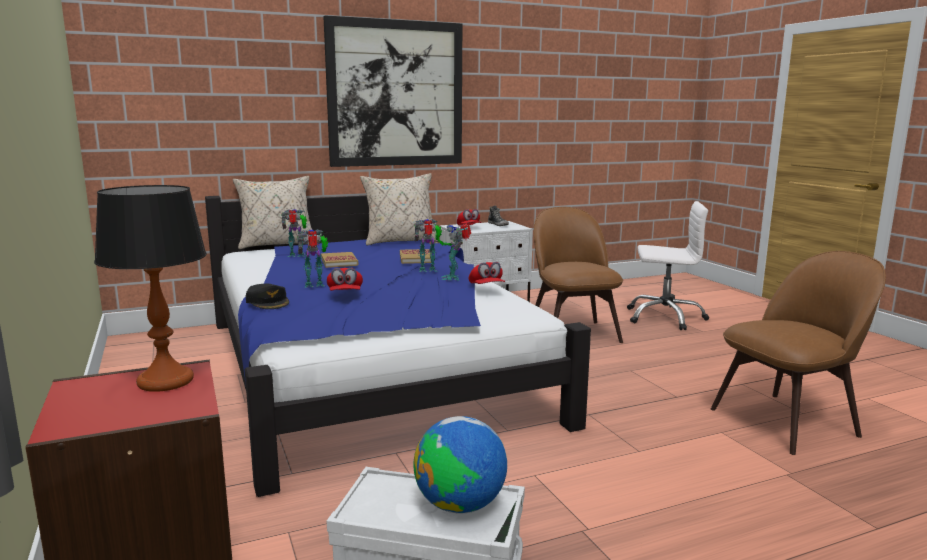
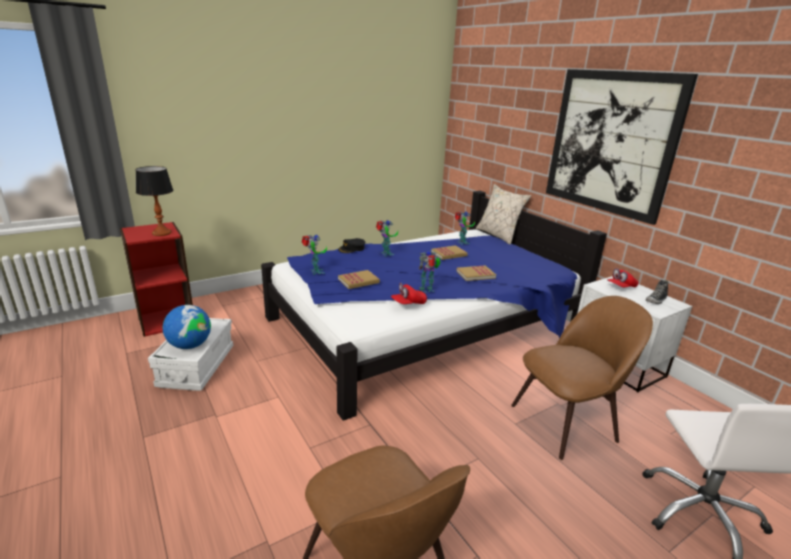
camera: 80 degrees right, 10 degrees up
red cap [327,268,363,291] -> none
beige pillow [360,173,438,245] -> none
toy robot [414,219,442,272] -> toy robot moved to [302,234,327,275]
none -> book [338,270,380,289]

